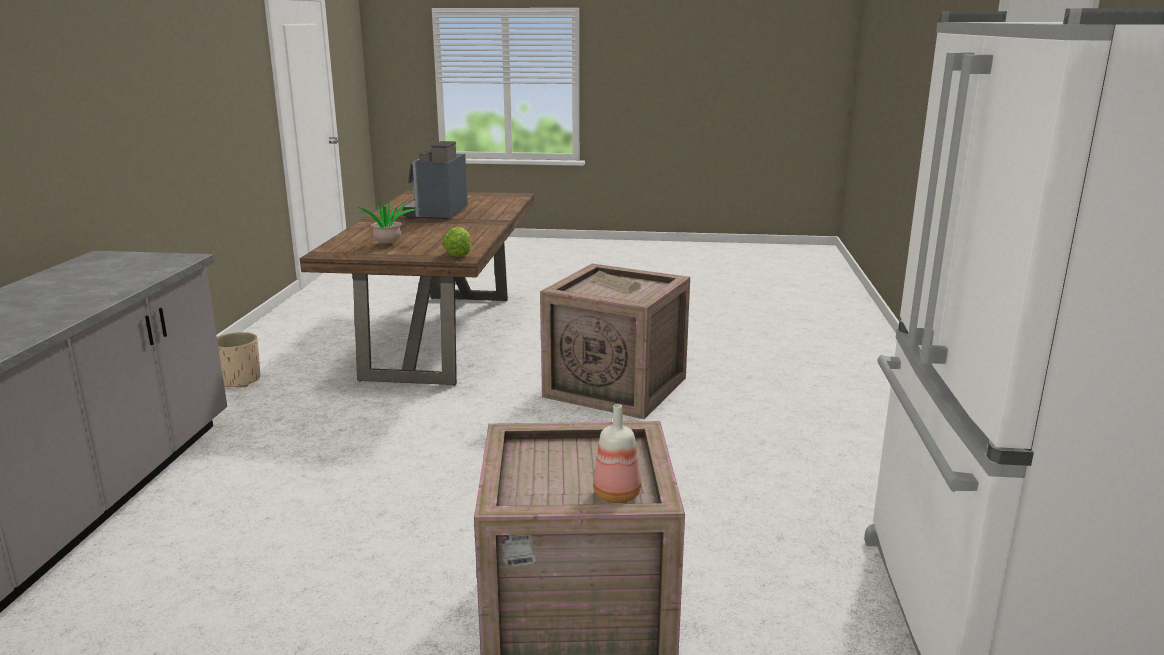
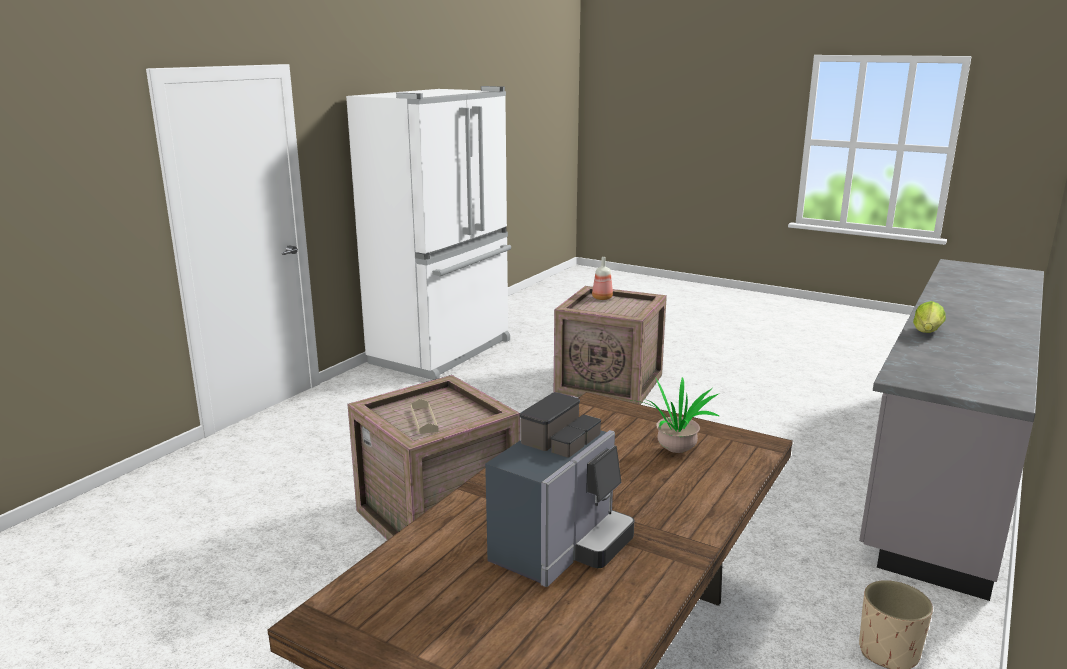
camera: 155 degrees left, 0 degrees up
lettuce [443,227,472,257] -> lettuce moved to [913,301,946,333]

